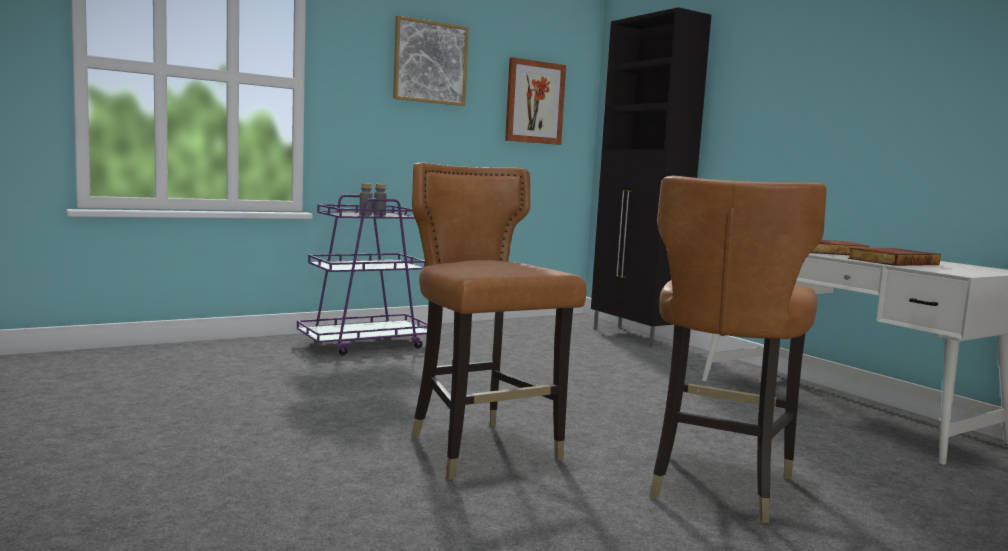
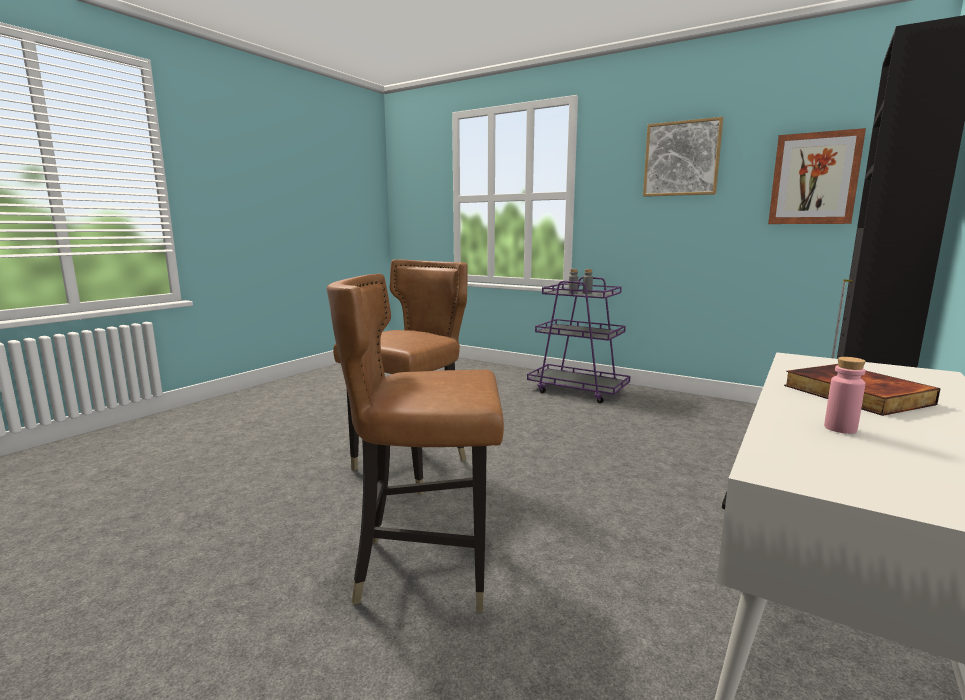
camera: 65 degrees right, 5 degrees up
book [848,248,941,266] -> pink bottle [824,357,866,434]

